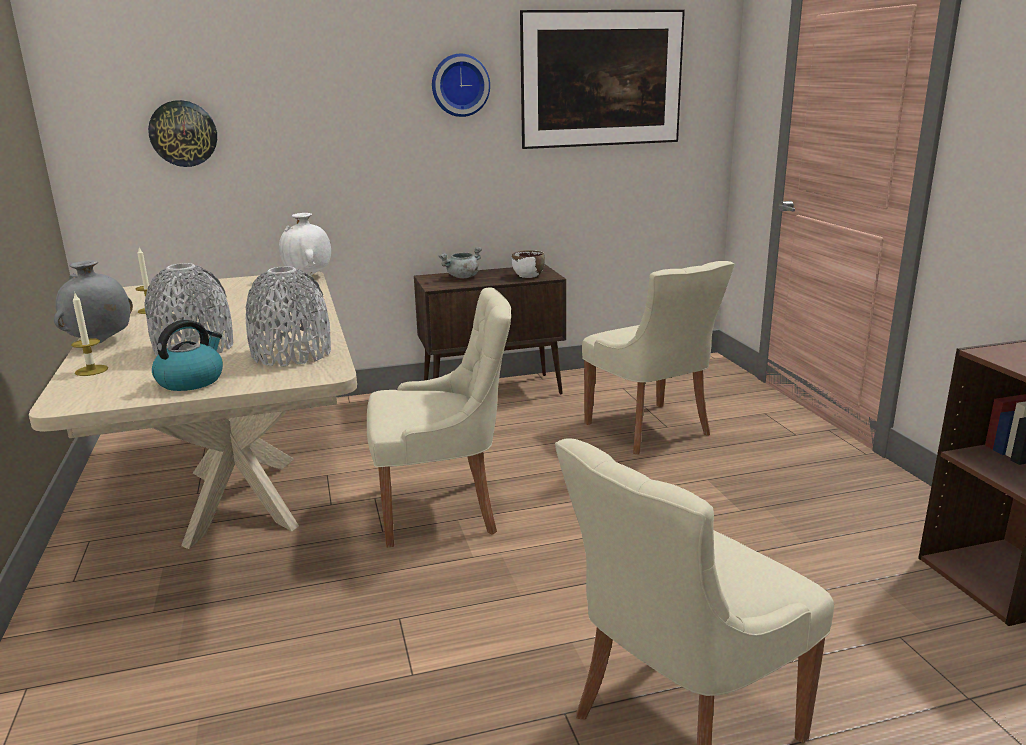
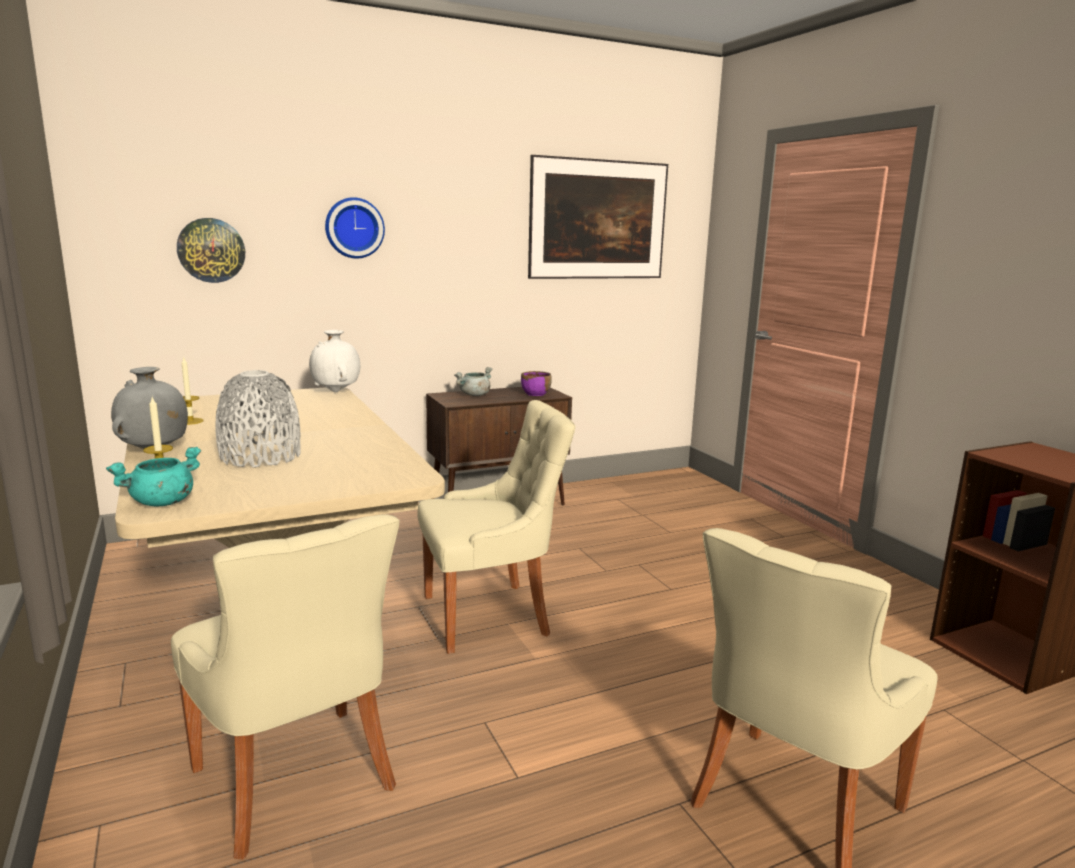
camera: 10 degrees left, 5 degrees down
kettle [152,320,223,391] -> none
grey vase [246,266,331,367] -> none
wall clock [432,54,490,117] -> wall clock moved to [325,197,385,259]
white bowl [512,250,545,278] -> purple bowl [521,371,552,396]
beige chair [582,261,734,455] -> beige chair moved to [171,514,399,860]
none -> turquoise cooking pot [106,447,201,506]

